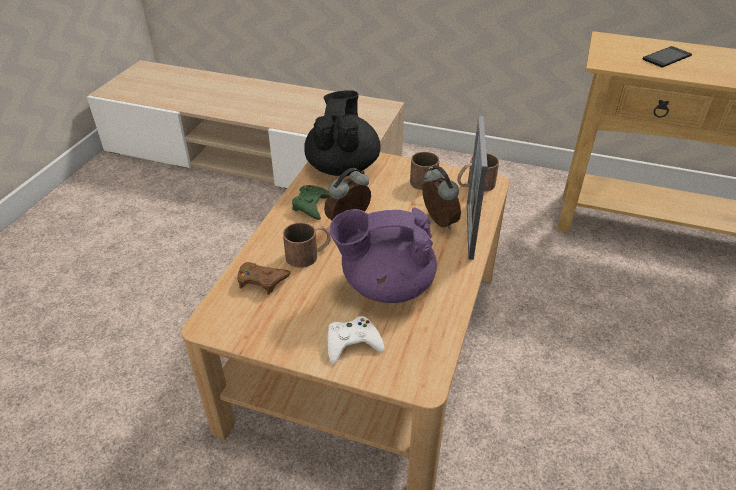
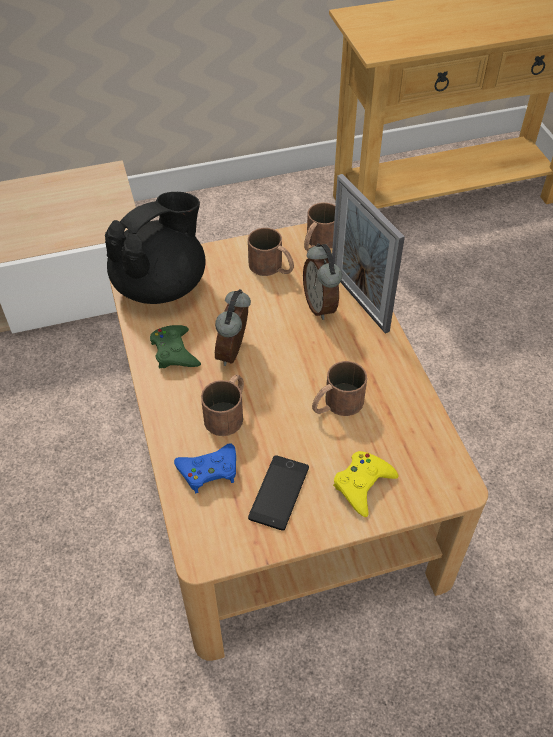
camera: 35 degrees left, 10 degrees up
brown game controller [237,262,291,295] -> blue game controller [174,443,236,493]
black teapot [304,90,381,176] -> black teapot turned 75 degrees clockwise [105,192,205,304]
white game controller [327,316,384,364] -> yellow game controller [333,451,398,517]
purple teapot [330,207,437,303] -> brown mug [312,361,367,416]
alarm clock [422,166,461,230] -> alarm clock turned 135 degrees counterclockwise [303,243,342,320]
phone [643,46,692,67] -> phone moved to [248,455,309,531]

